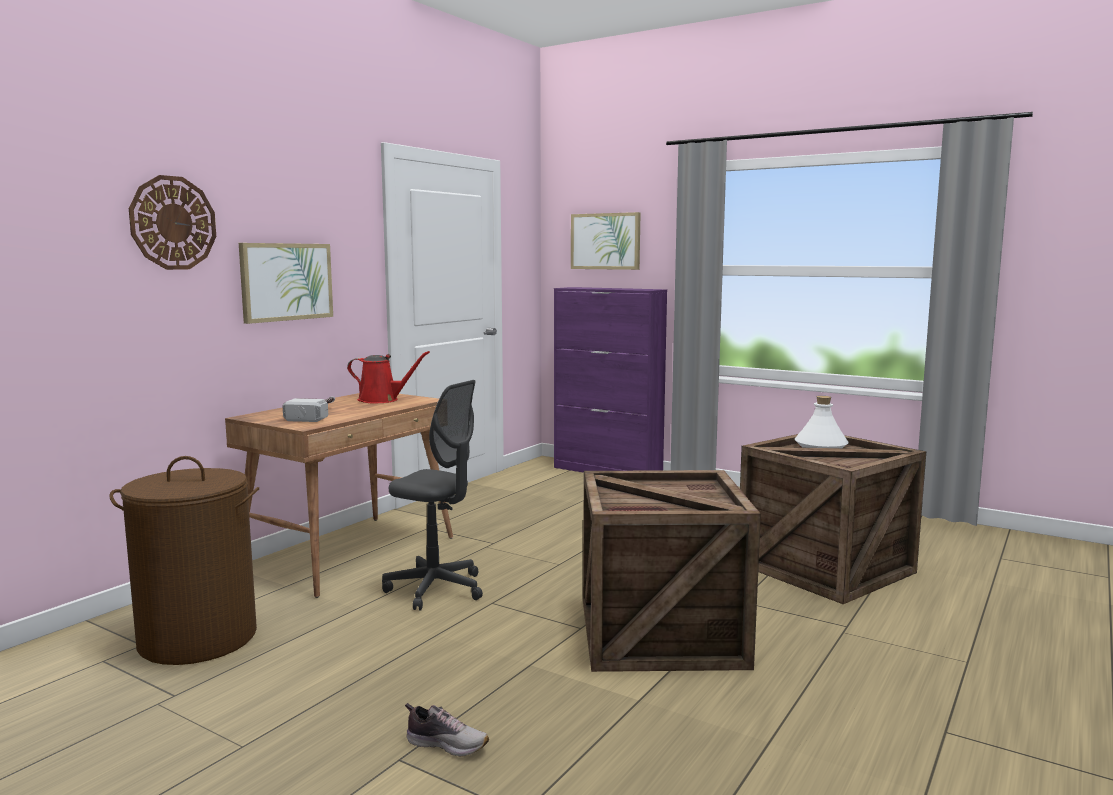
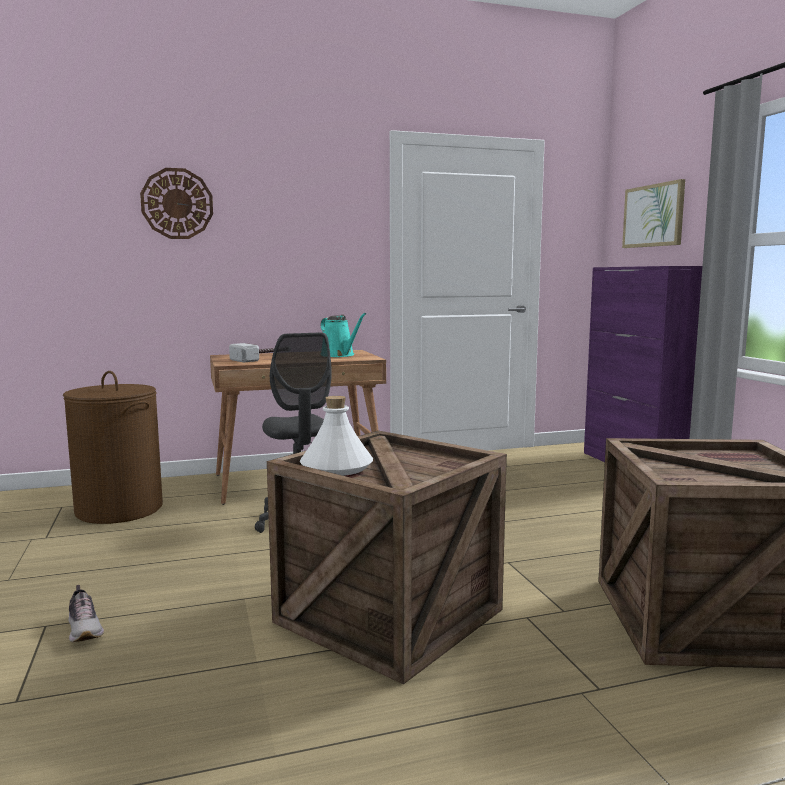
camera: 40 degrees right, 0 degrees up
picture [239,243,333,324] -> none
red watering can [347,351,430,403] -> turquoise watering can [321,313,366,357]
white bottle [795,396,848,448] -> white bottle moved to [300,396,373,476]

